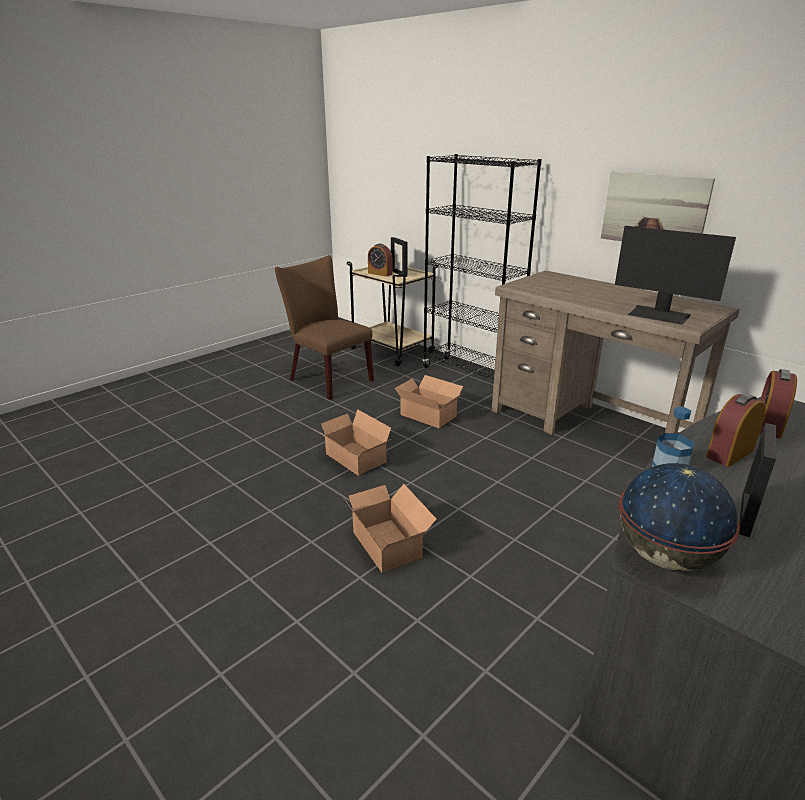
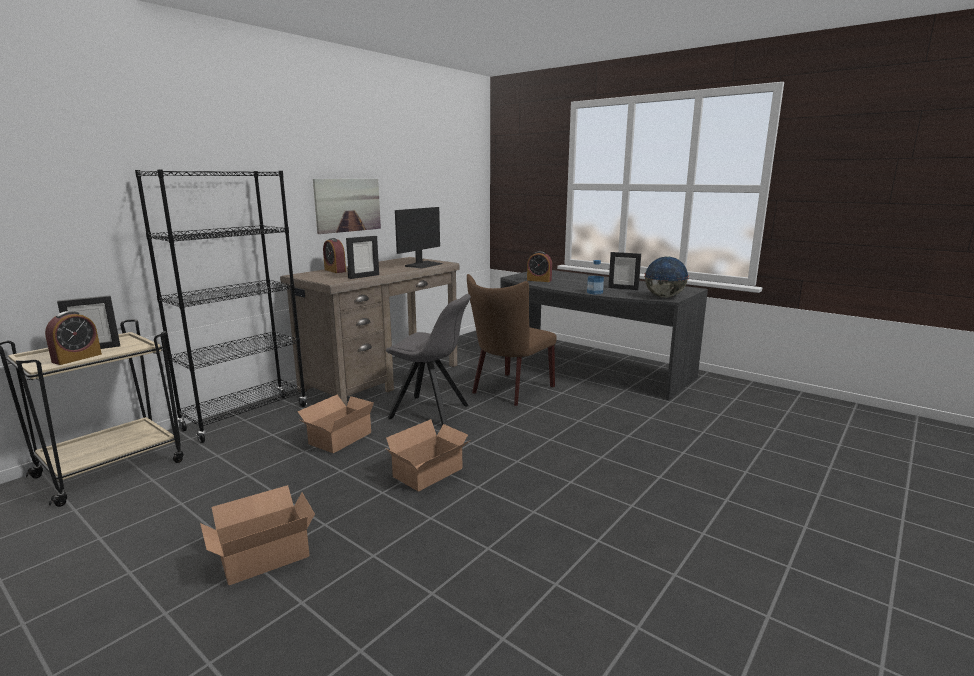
camera: 95 degrees left, 10 degrees down
brown chair [275,255,374,400] -> brown chair moved to [467,274,557,406]
cardboard box [344,484,436,573] -> cardboard box moved to [200,485,315,585]
alarm clock [706,393,765,467] -> alarm clock moved to [323,238,346,273]
none -> picture frame [346,236,379,279]
none -> grey chair [386,294,471,426]

